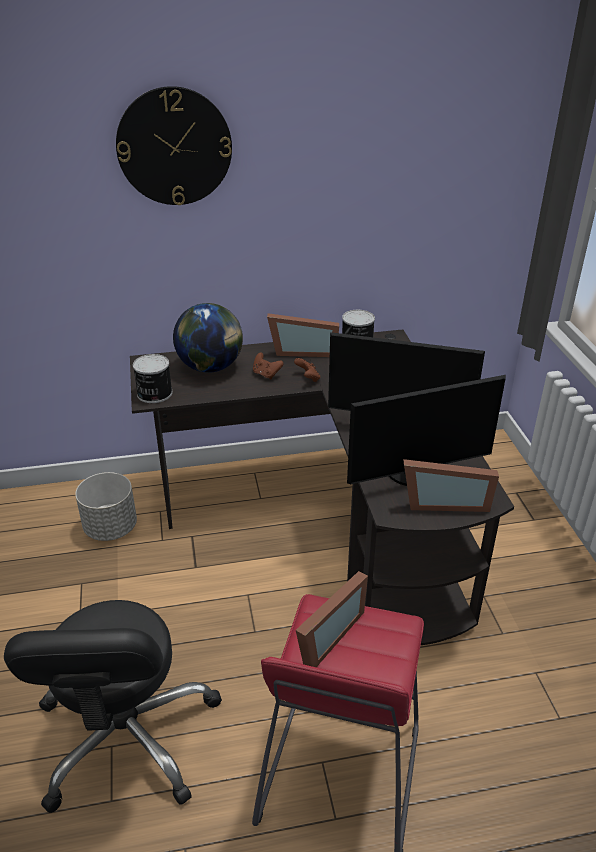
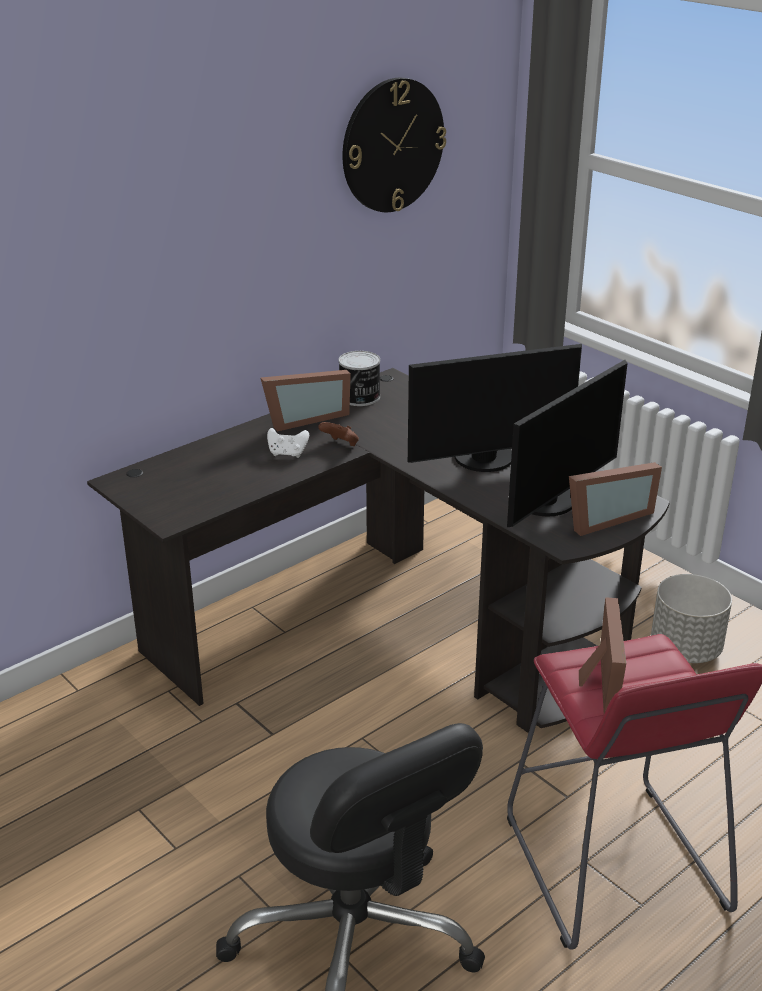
camera: 30 degrees left, 5 degrees down
grey planter [75,472,137,541] -> grey planter moved to [651,574,732,663]
wall clock [116,86,232,205] -> wall clock moved to [342,78,446,212]
can [133,354,173,403] -> none
globe [173,303,243,373] -> none
brown game controller [253,352,283,379] -> white game controller [267,428,309,458]

